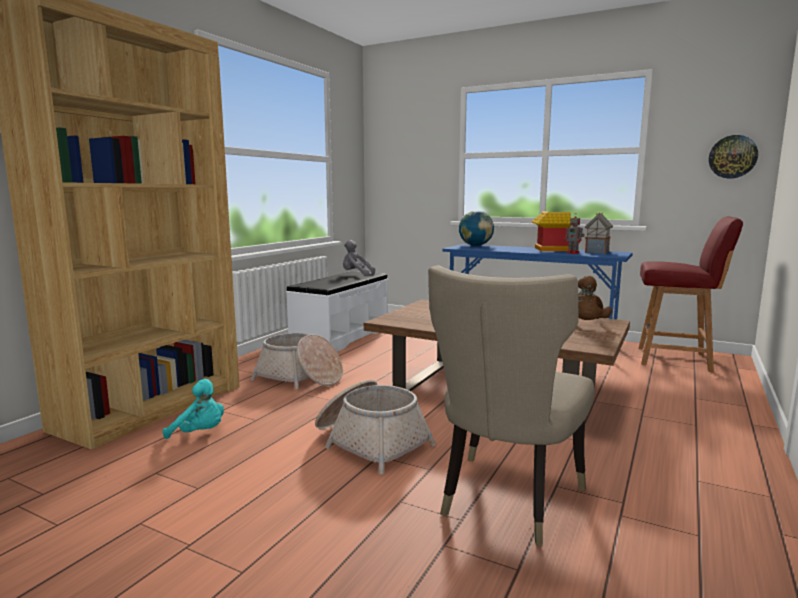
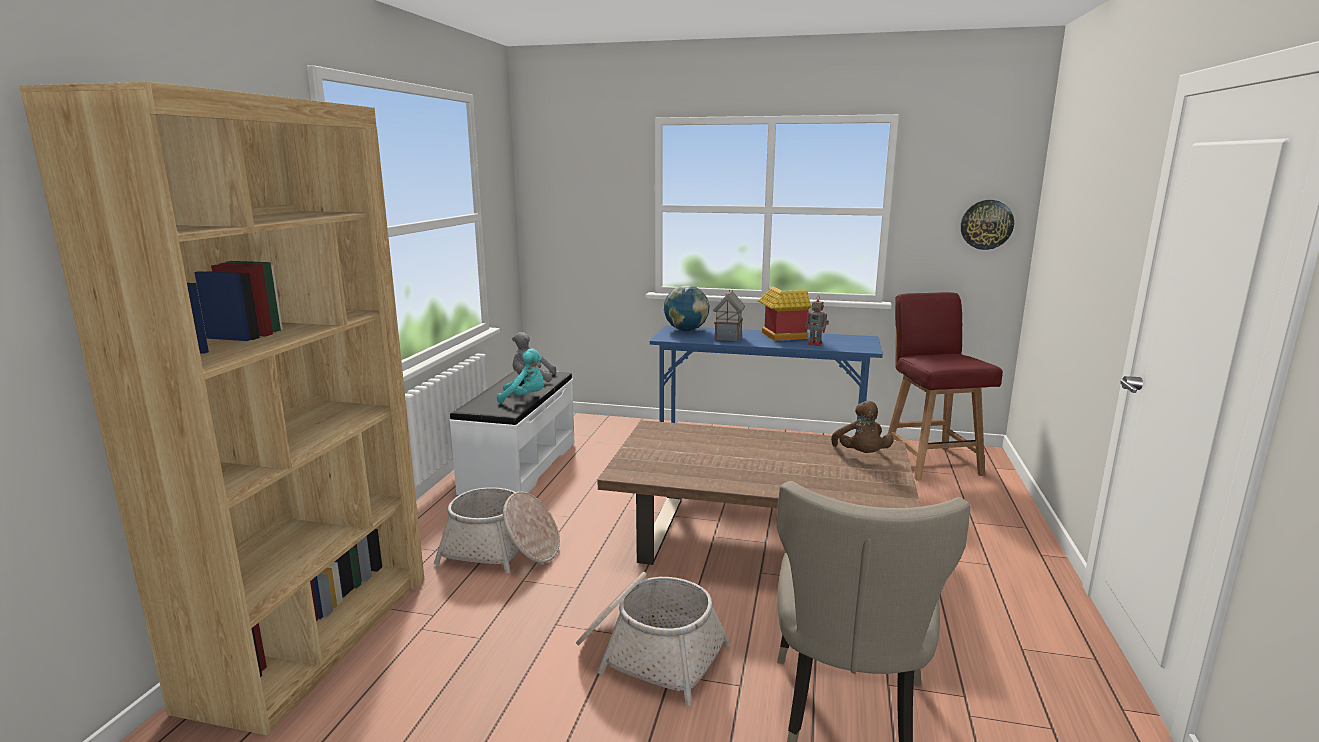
camera: 15 degrees left, 5 degrees up
turquoise plush toy [163,379,224,439] -> turquoise plush toy moved to [497,348,544,403]
toy house [585,213,613,254] -> toy house moved to [713,290,745,342]
red chair [638,216,743,372] -> red chair turned 105 degrees counterclockwise [888,292,1003,481]

